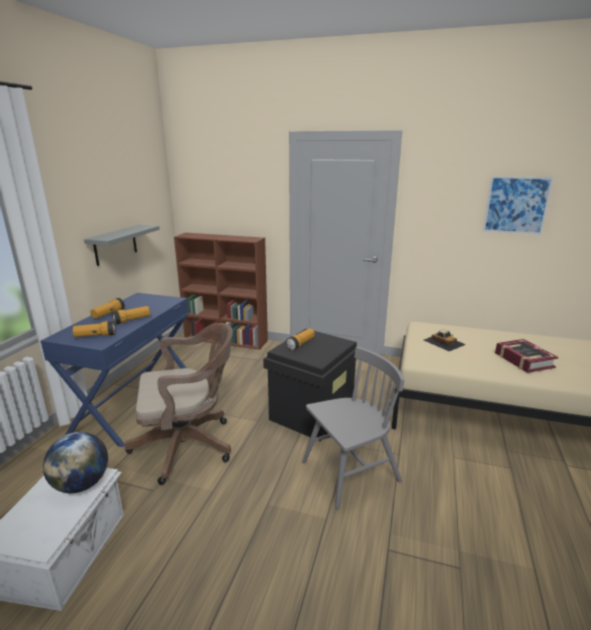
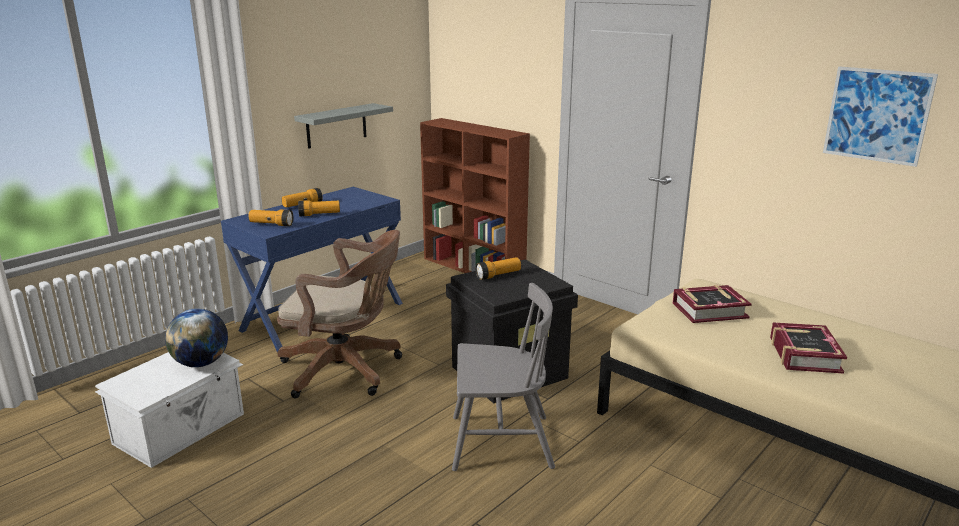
camera: 25 degrees right, 0 degrees up
toy car [424,330,466,351] -> book [673,285,752,323]

